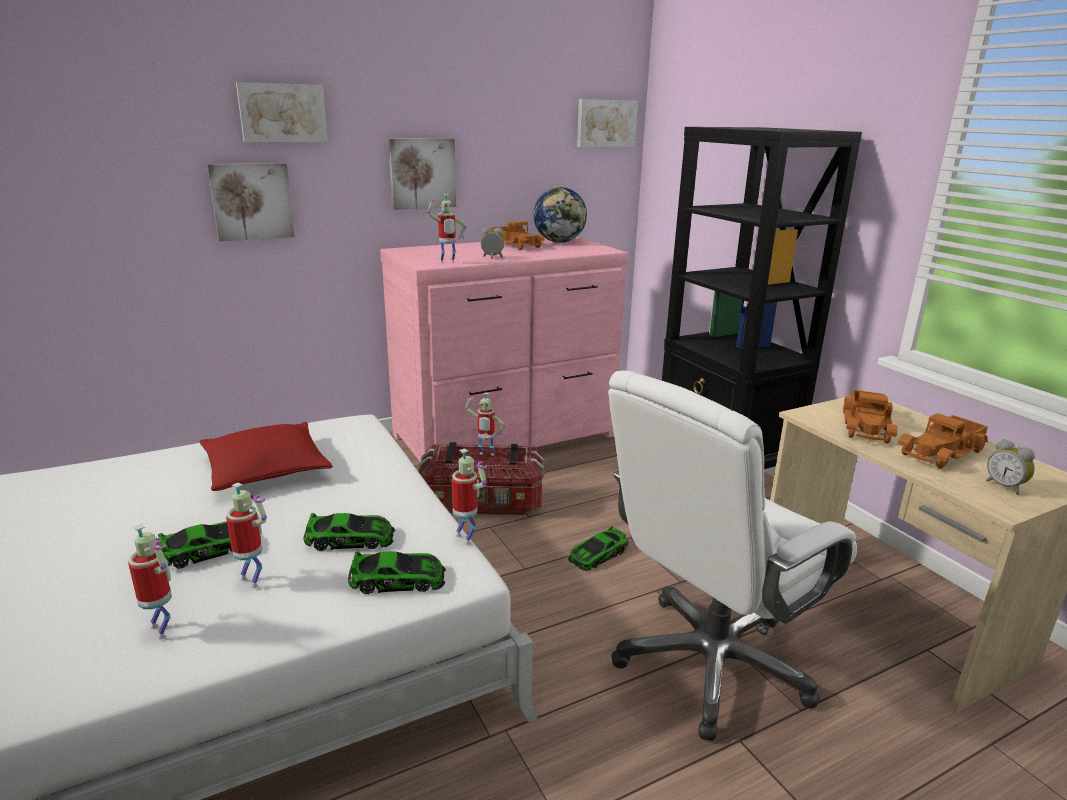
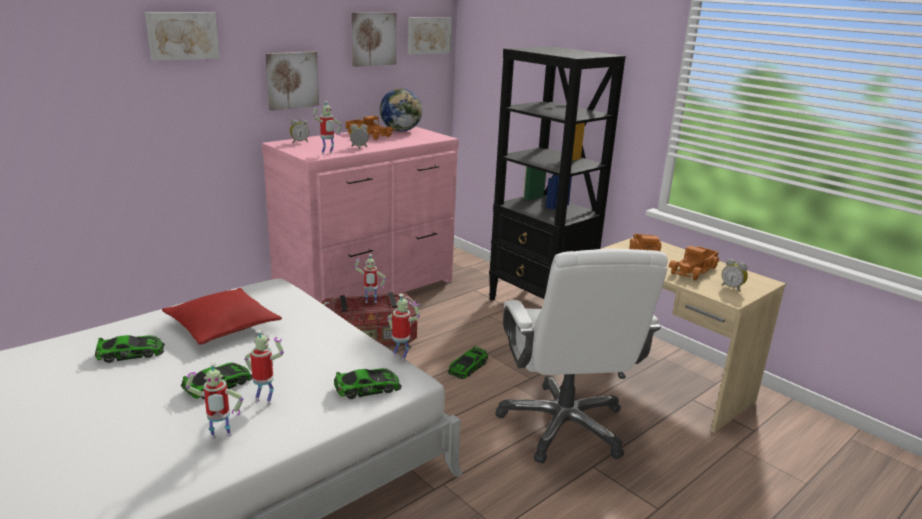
camera: 15 degrees left, 0 degrees up
toy robot [128,524,172,640] -> toy robot turned 135 degrees clockwise [185,362,244,439]
picture [207,163,295,241] -> picture moved to [352,12,396,67]
toy car [304,513,395,551] -> toy car moved to [95,335,165,363]
white office chair [608,371,857,741] -> white office chair turned 45 degrees counterclockwise [495,249,668,463]
none -> alarm clock [290,119,309,143]

